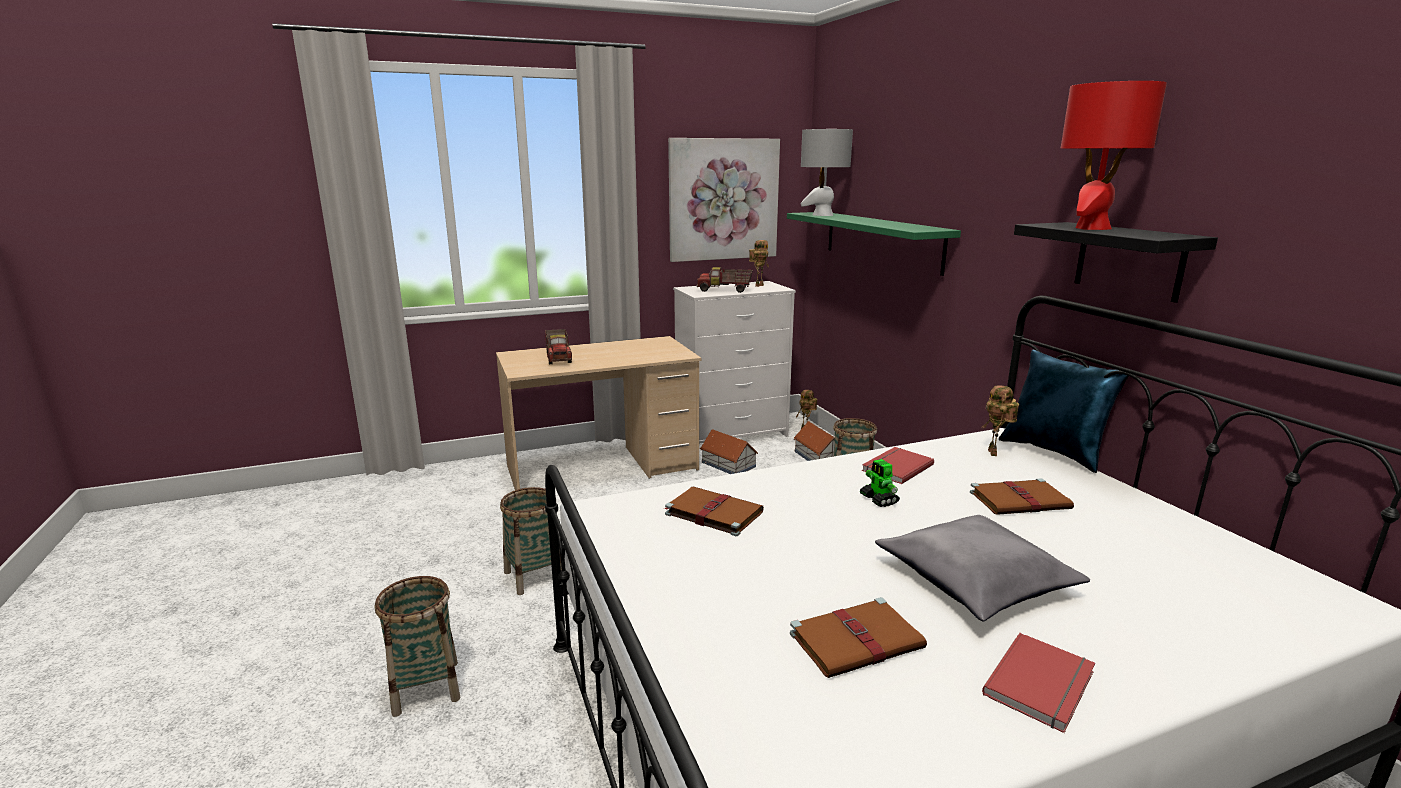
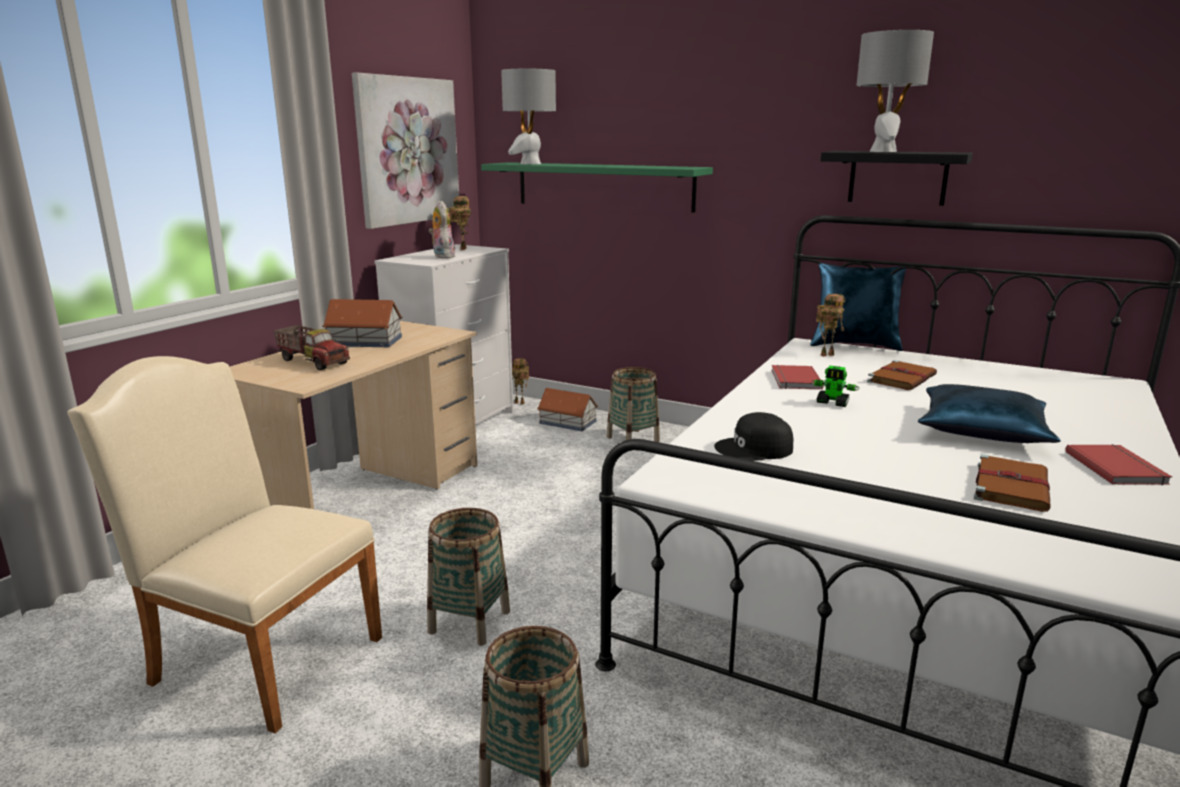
camera: 40 degrees left, 0 degrees up
brown book [664,486,764,536] -> black cap [714,412,793,461]
toy truck [697,267,753,293] -> plush toy [429,200,455,258]
toy house [700,429,758,474] -> toy house moved to [322,299,402,347]
grey pillow [875,515,1090,621] -> blue pillow [918,384,1061,443]
toy robot [982,385,1019,456] -> toy robot turned 75 degrees counterclockwise [816,294,845,357]
red table lamp [1061,81,1167,230] -> grey table lamp [857,30,934,152]
none -> beige chair [67,356,382,733]

